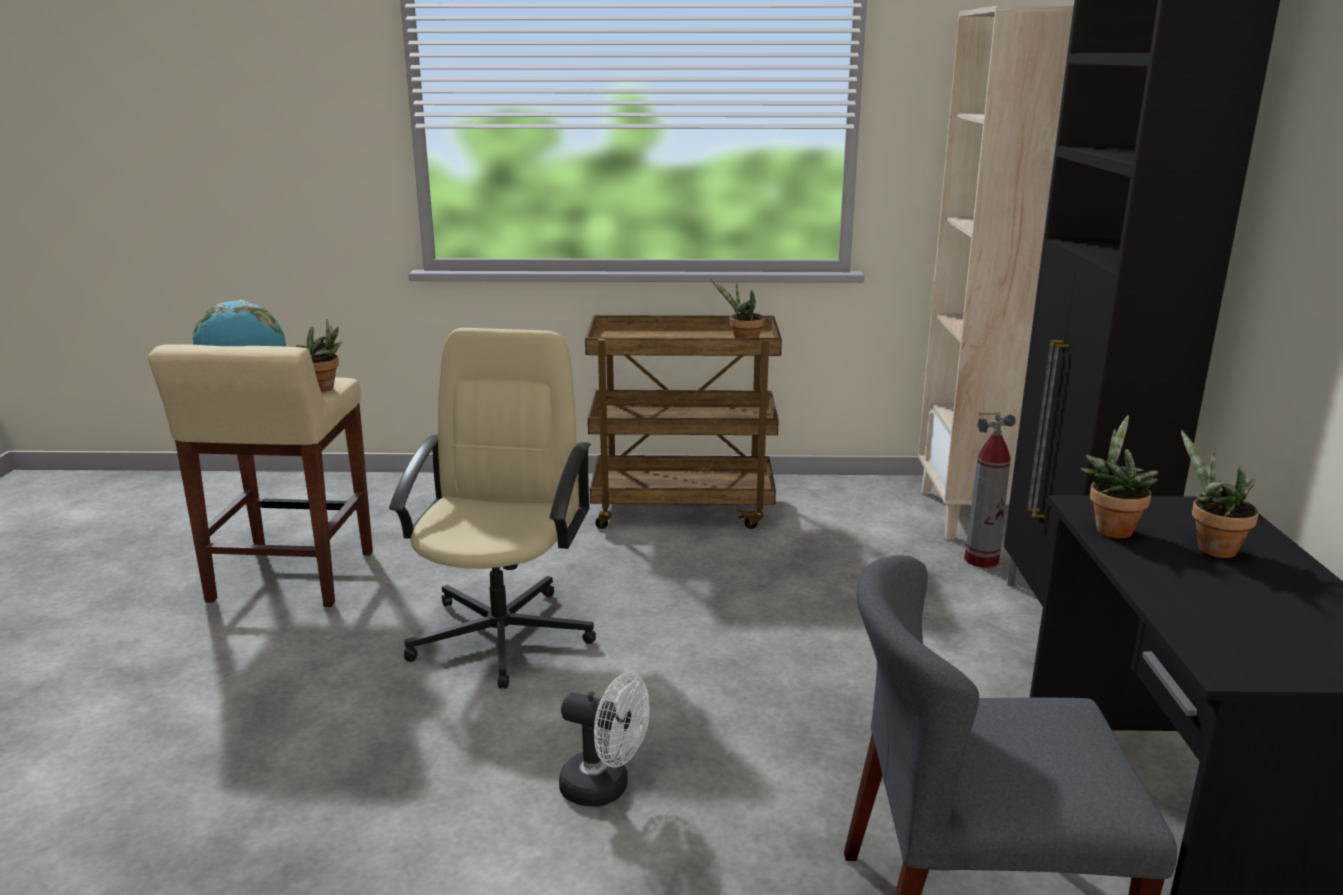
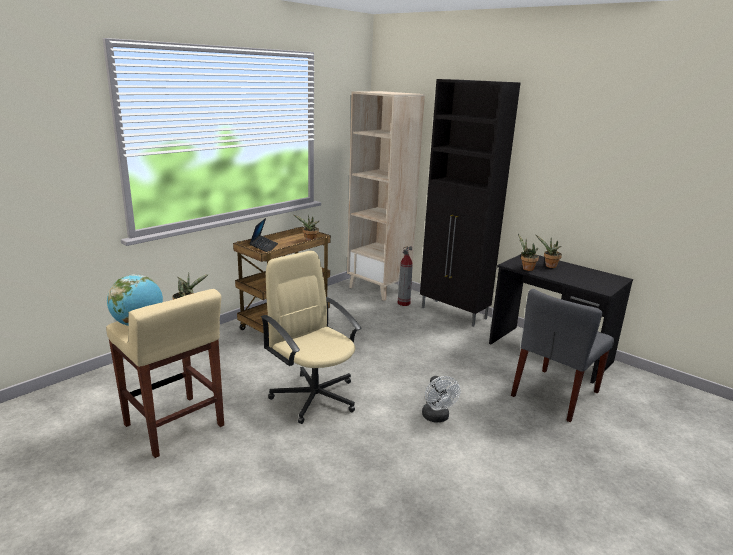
camera: 50 degrees left, 0 degrees up
white fan [559,673,650,807] -> white fan turned 105 degrees clockwise [422,376,460,422]
none -> laptop [249,218,278,252]

